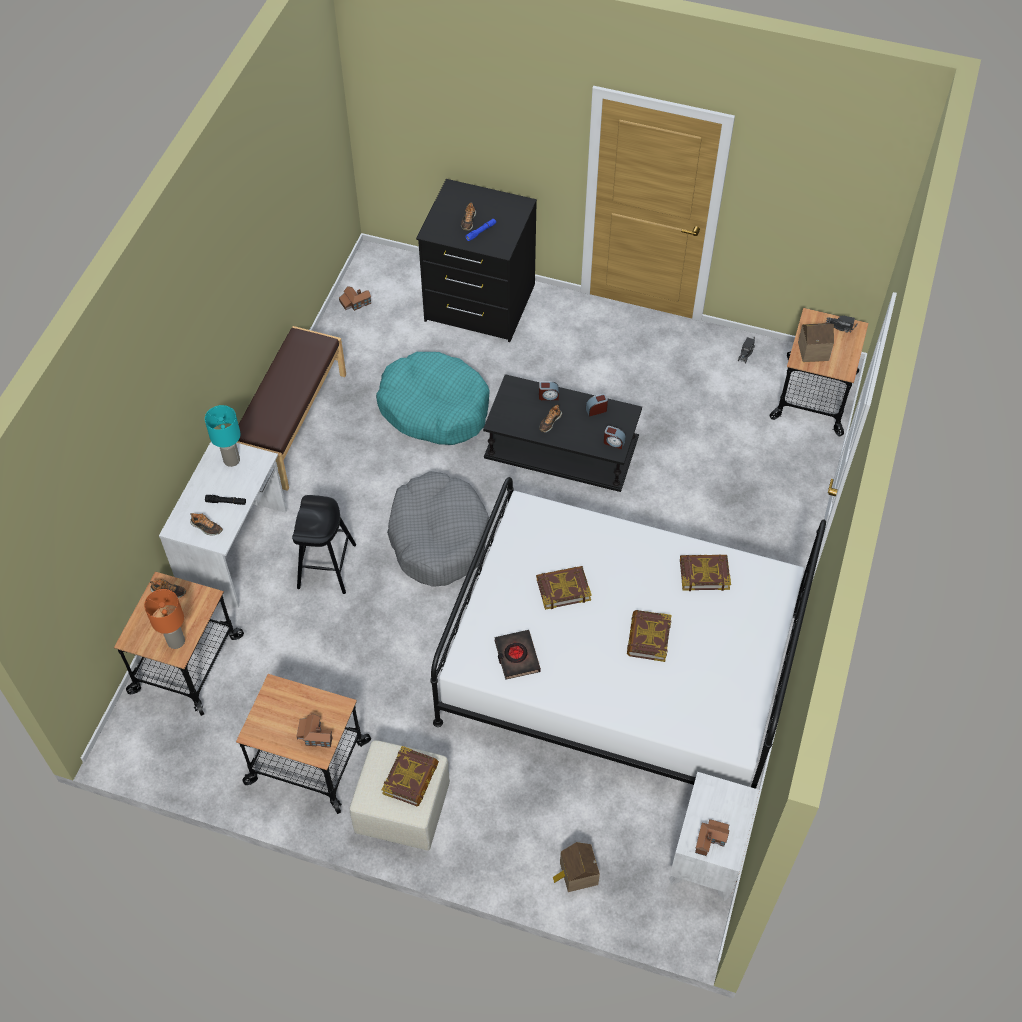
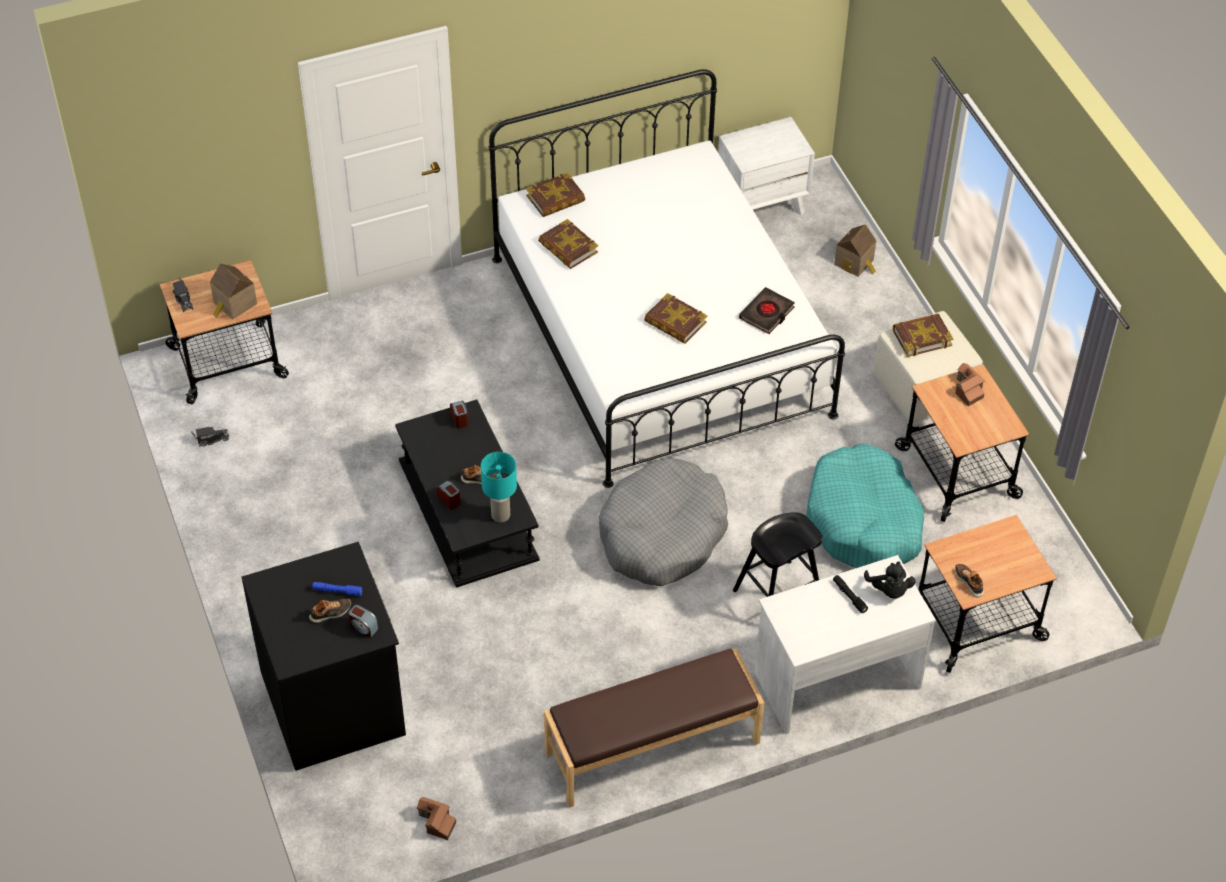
camera: 130 degrees left, 5 degrees down
orange table lamp [144,589,185,649] -> none
shoe [190,513,223,535] -> black plush toy [864,562,916,599]
turquoise table lamp [205,405,241,467] -> turquoise table lamp moved to [481,452,517,522]
turquoise dog bed [376,352,490,445] -> turquoise dog bed moved to [807,444,924,568]
alarm clock [586,394,608,417] -> alarm clock moved to [348,605,379,638]
book [627,610,671,662] -> book moved to [526,172,585,217]
toy house [695,819,729,856] -> none

